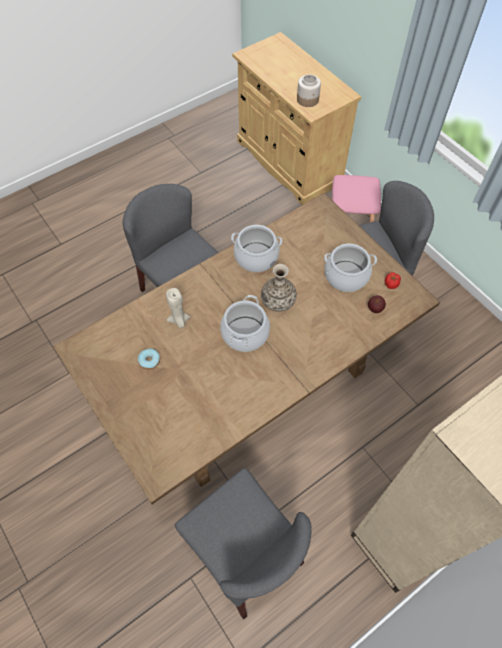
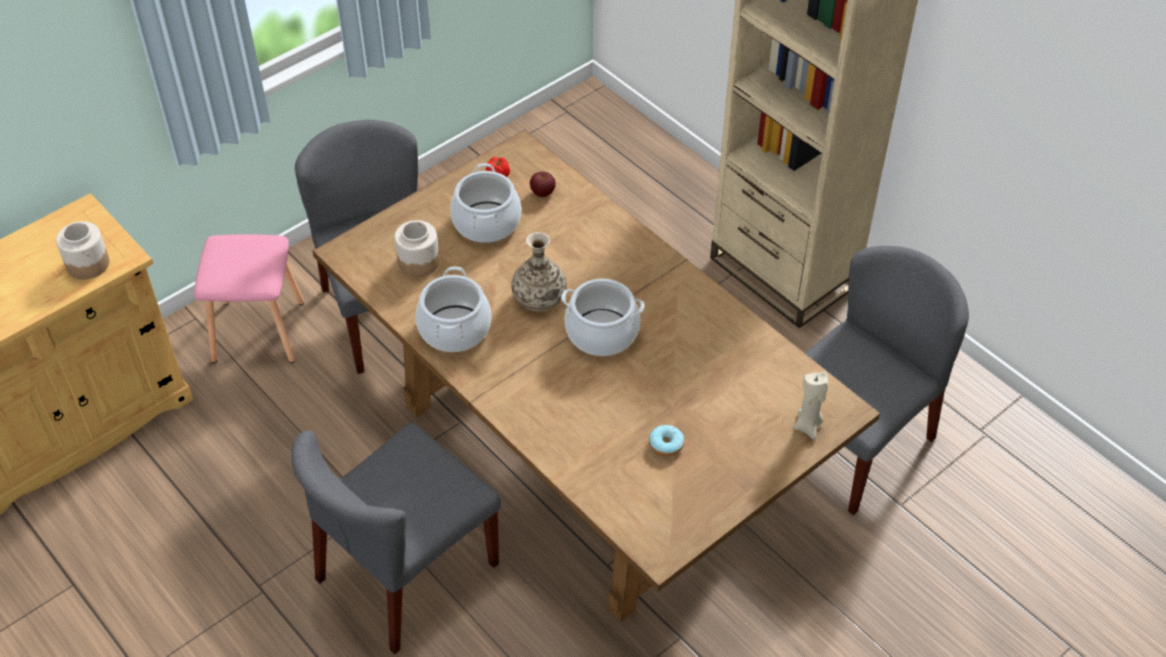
camera: 95 degrees left, 10 degrees down
beige candle [166,288,191,328] -> beige candle moved to [794,372,828,440]
none -> jar [394,220,439,277]

